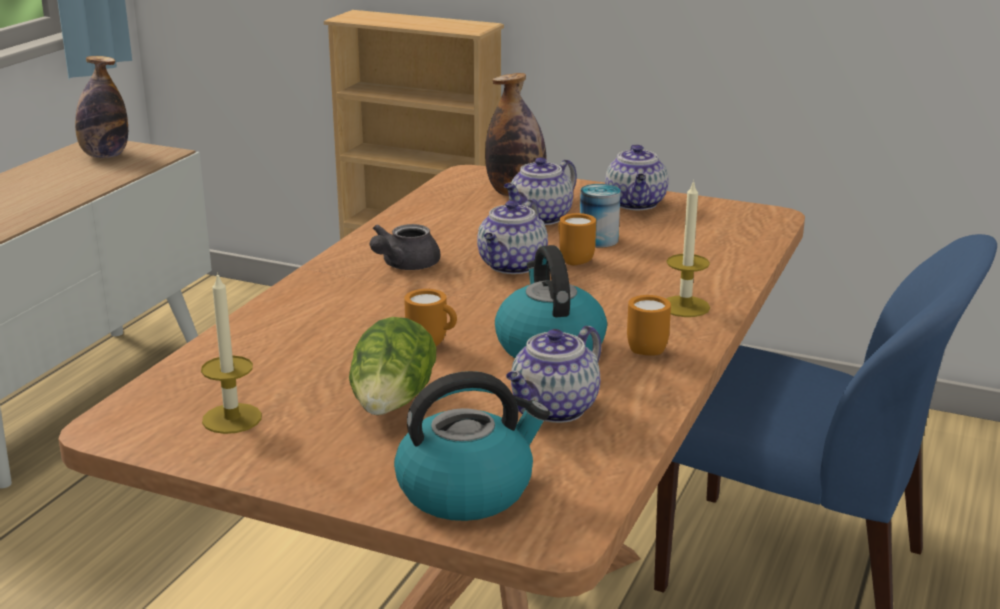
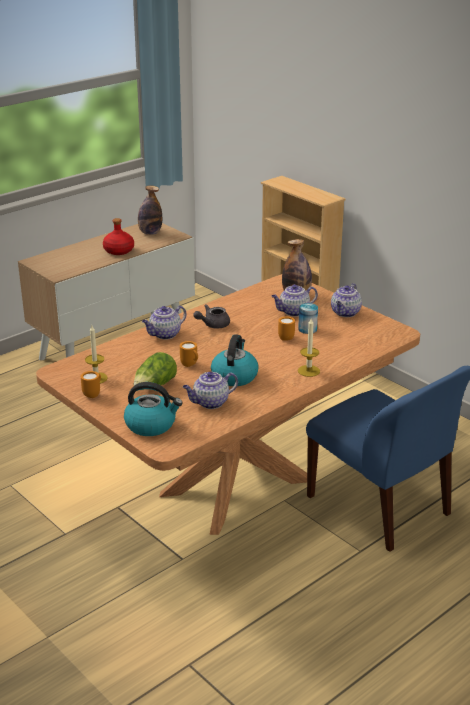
camera: 25 degrees right, 5 degrees up
teapot [477,199,548,274] -> teapot moved to [142,306,186,340]
orange mug [627,295,671,355] -> orange mug moved to [81,371,101,398]
none -> red bottle [103,218,134,255]

